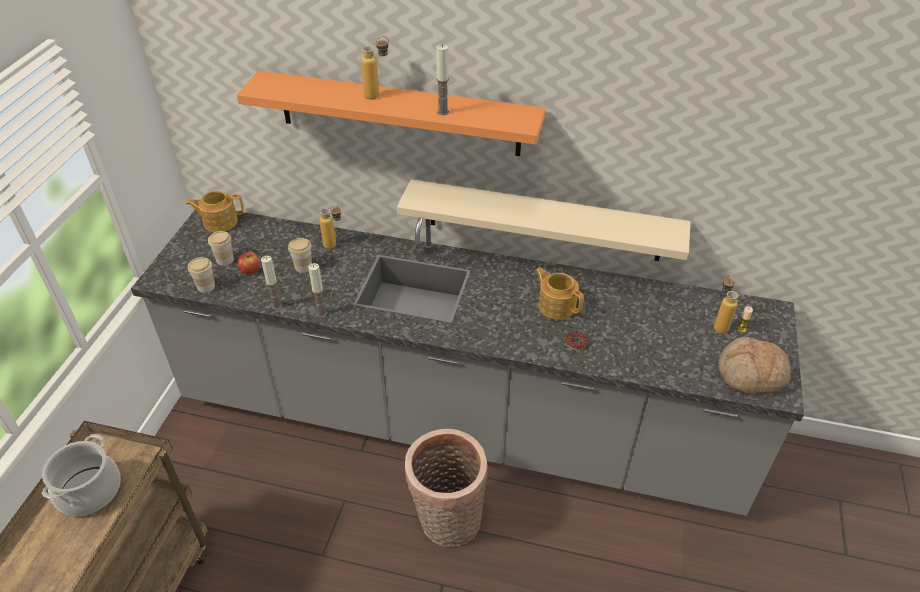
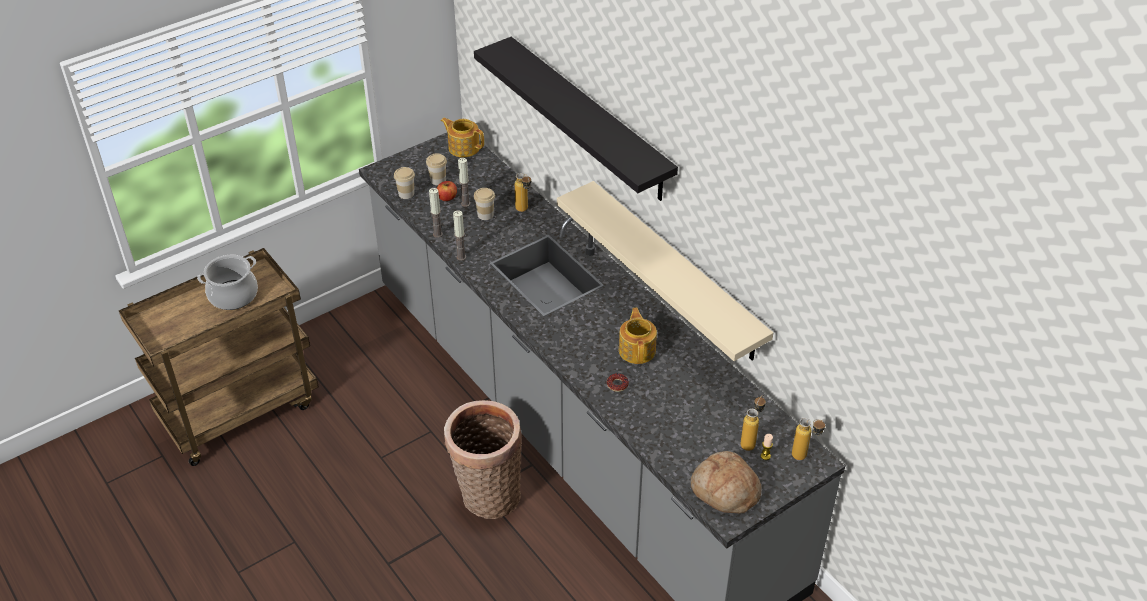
camera: 40 degrees right, 0 degrees up
orange shelf [237,71,546,156] -> black shelf [474,37,678,201]
bottle [361,36,389,99] -> bottle moved to [792,418,826,460]
candle [436,45,449,115] -> candle moved to [458,158,470,207]

